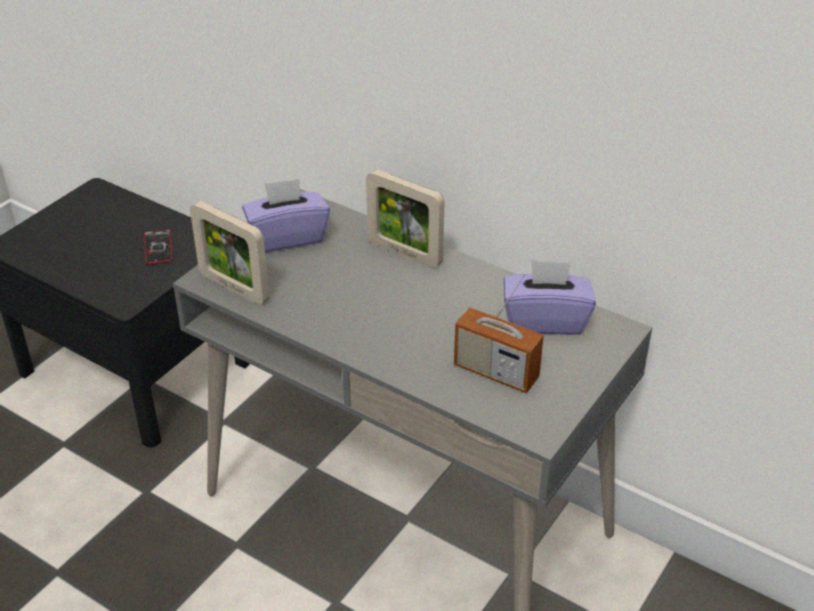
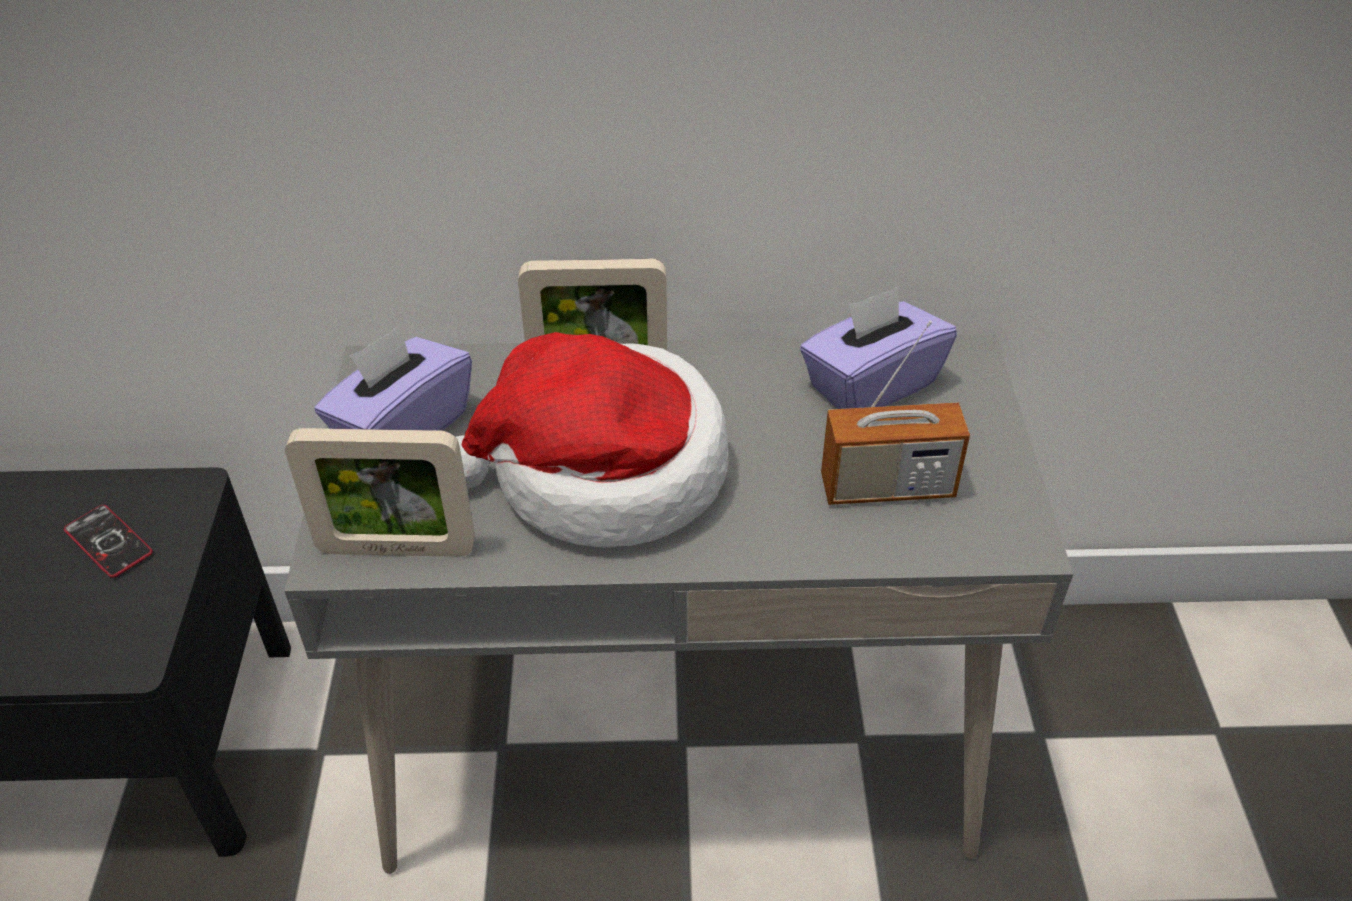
camera: 35 degrees left, 5 degrees up
none -> hat [456,332,729,548]

